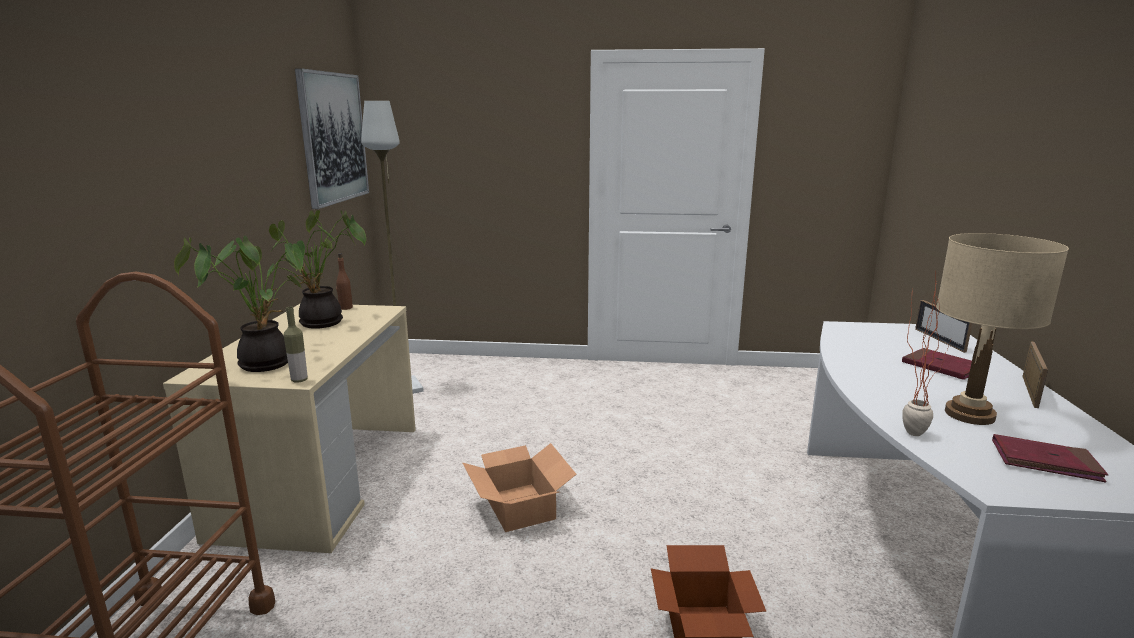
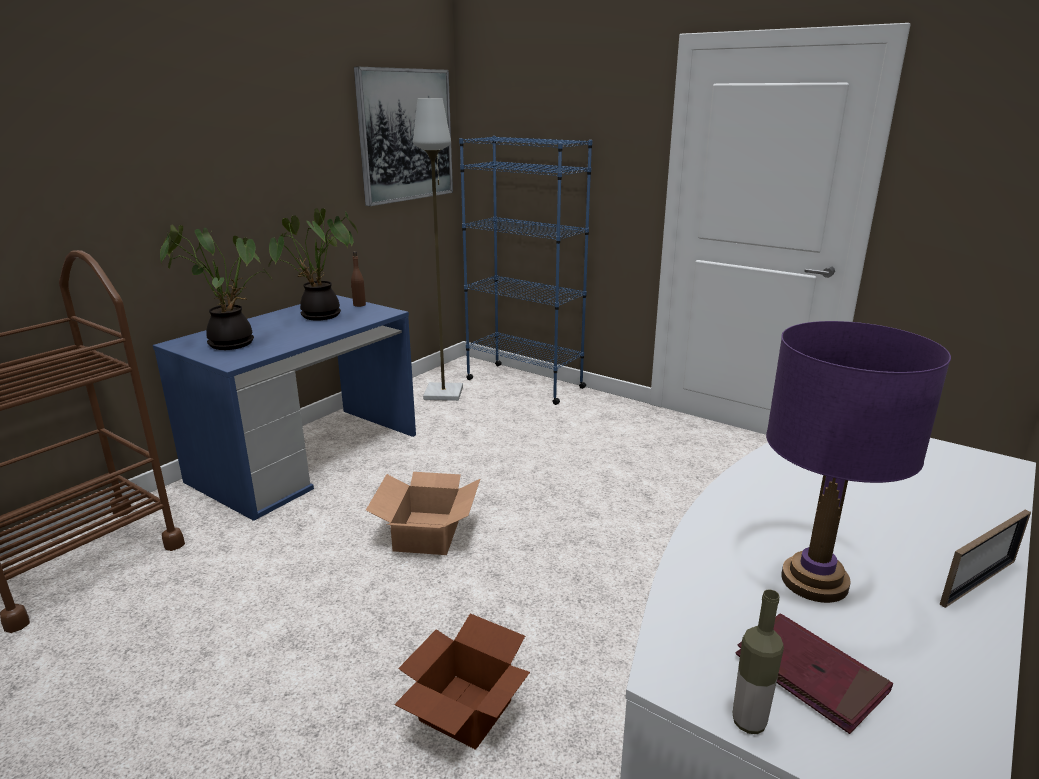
camera: 30 degrees right, 5 degrees up
beige desk [163,304,416,553] -> blue desk [153,295,416,521]
bottle [284,307,308,383] -> bottle moved to [732,589,784,734]
red book [902,348,972,380] -> none
potted plant [903,271,950,436] -> none
picture frame [915,300,973,353] -> none
beige table lamp [936,233,1069,425] -> purple table lamp [766,321,951,603]
none -> blue bookcase [459,136,592,405]

